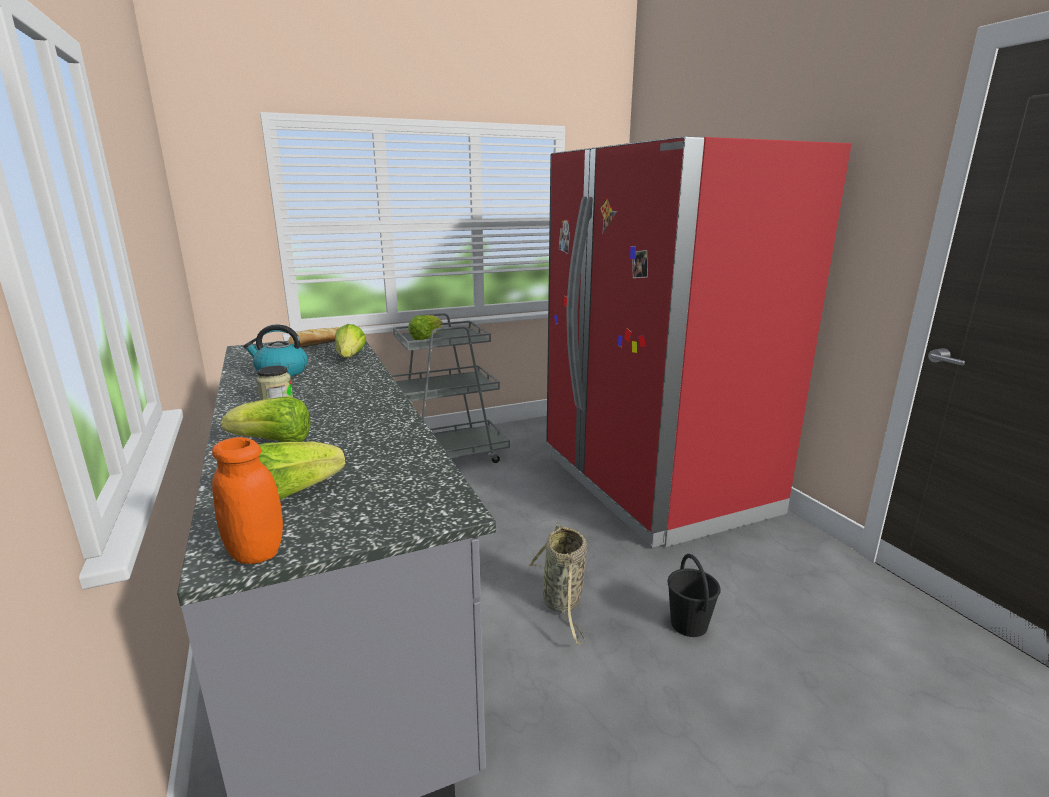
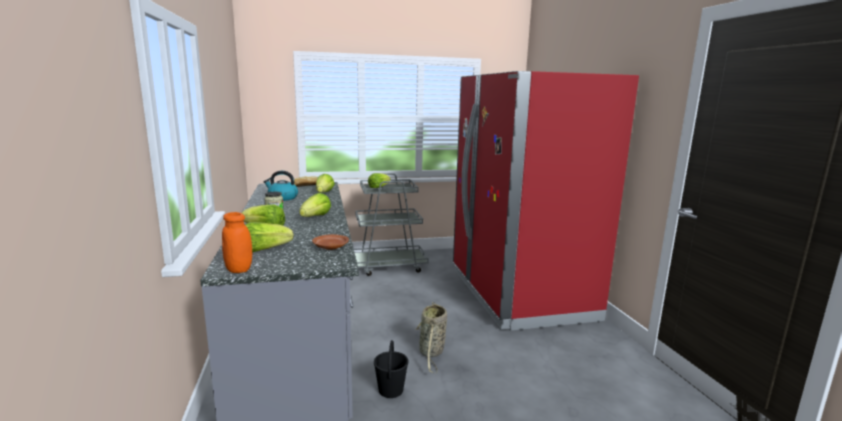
camera: 10 degrees right, 5 degrees down
black bucket [667,554,721,637] -> black bucket moved to [374,340,409,398]
none -> lettuce [299,193,331,217]
none -> brown plate [312,234,349,250]

